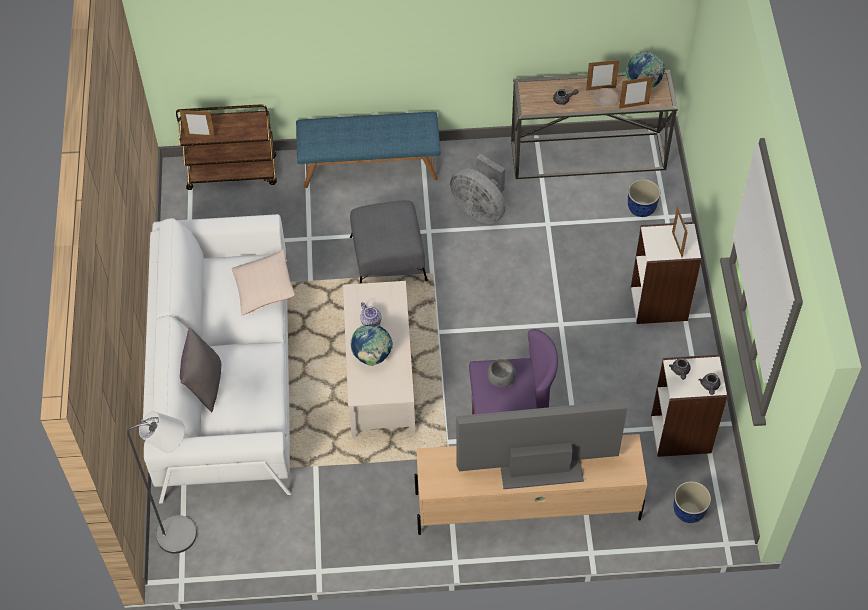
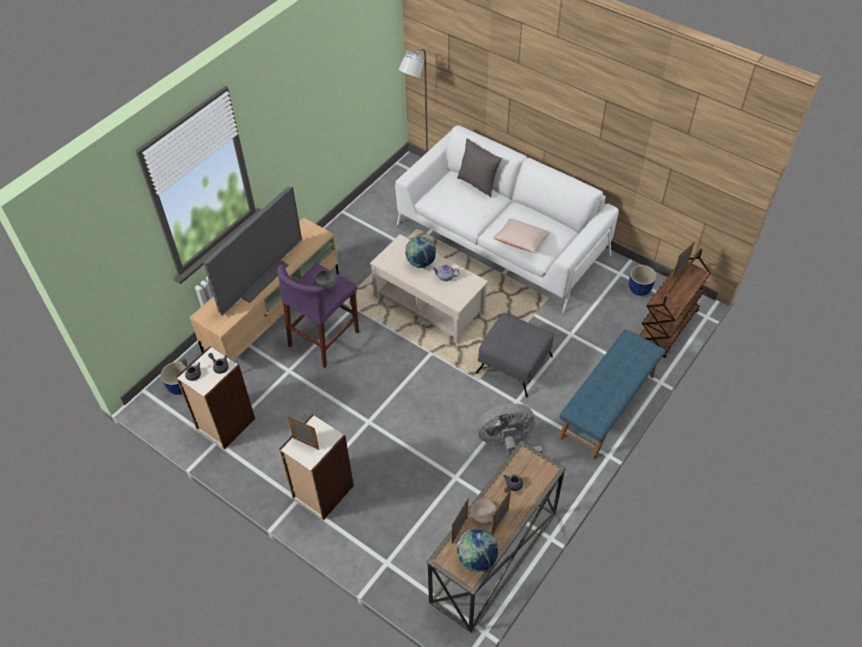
camera: 130 degrees right, 5 degrees down
planter [628,179,660,217] -> planter moved to [629,265,657,296]

